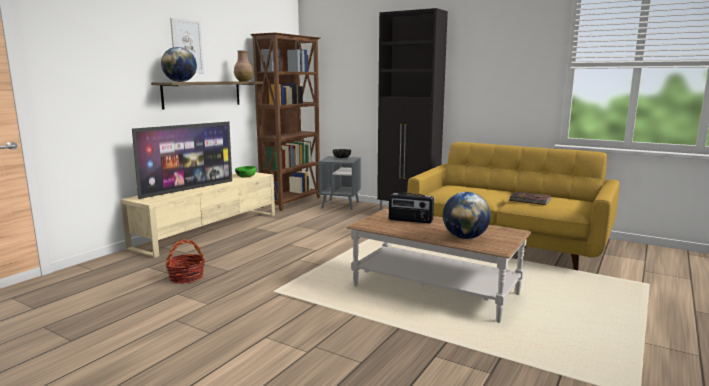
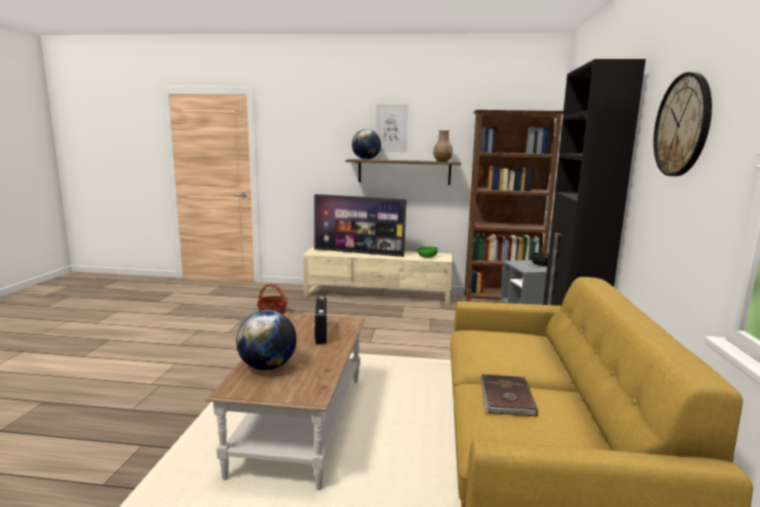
camera: 65 degrees right, 0 degrees up
none -> wall clock [653,72,712,176]

